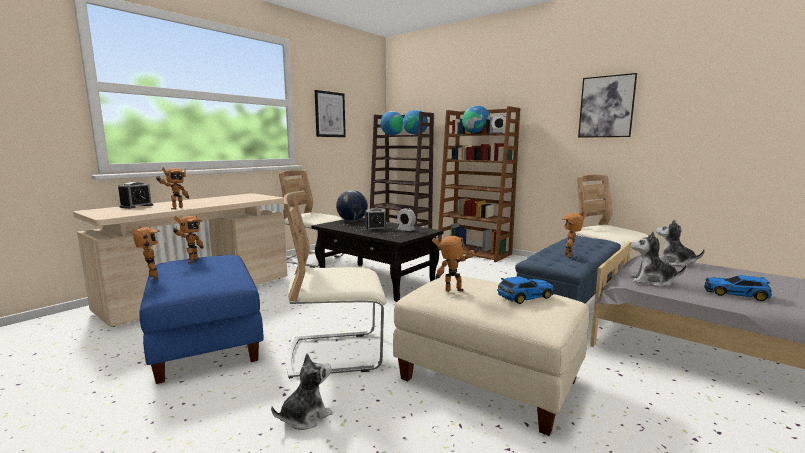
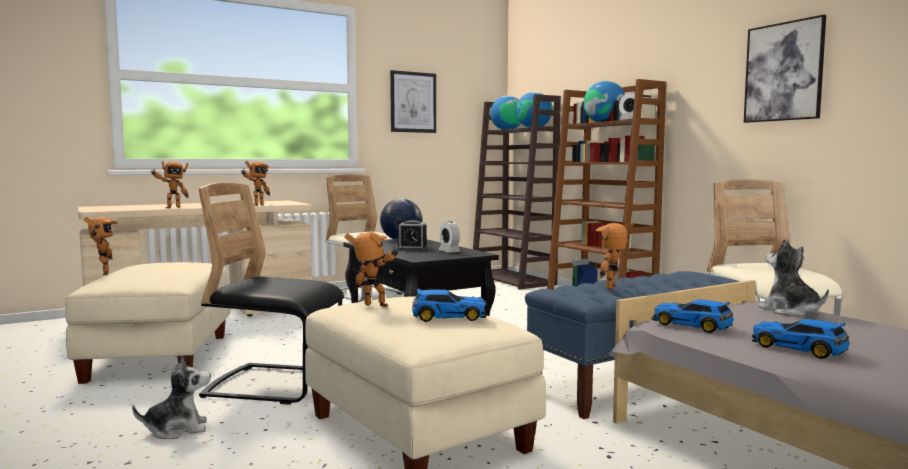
camera: 20 degrees right, 5 degrees down
alarm clock [118,182,153,209] -> none
blue ottoman [139,255,264,384] -> beige ottoman [65,262,230,384]
toy robot [173,215,203,264] -> toy robot moved to [241,161,270,206]
beige chair [283,194,387,379] -> black chair [198,183,344,405]
plush toy [630,232,687,287] -> toy car [653,299,734,333]

